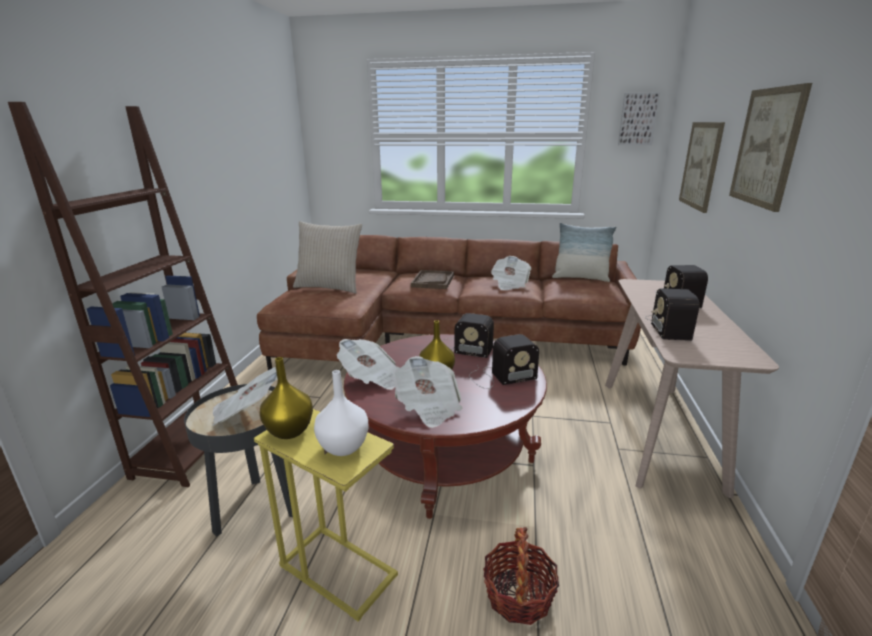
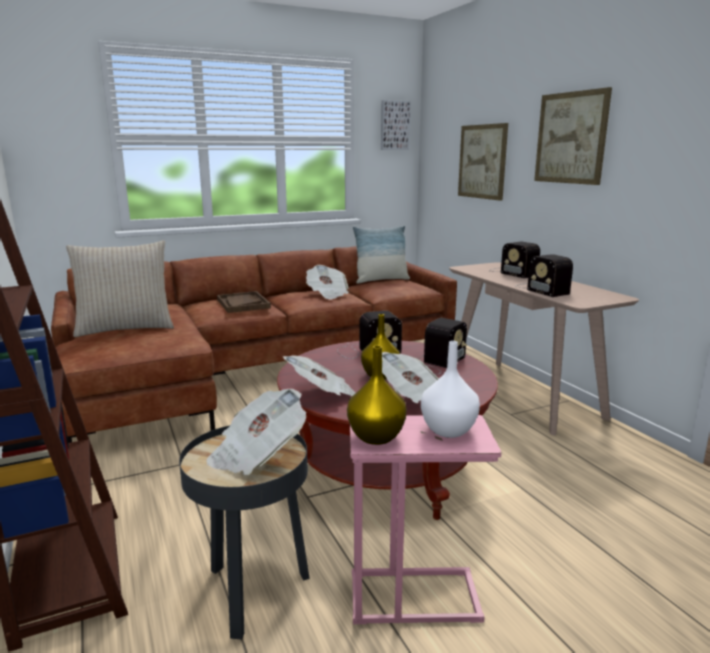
camera: 35 degrees left, 5 degrees down
yellow side table [254,409,398,622] -> pink side table [350,415,502,624]
basket [483,527,559,625] -> none

